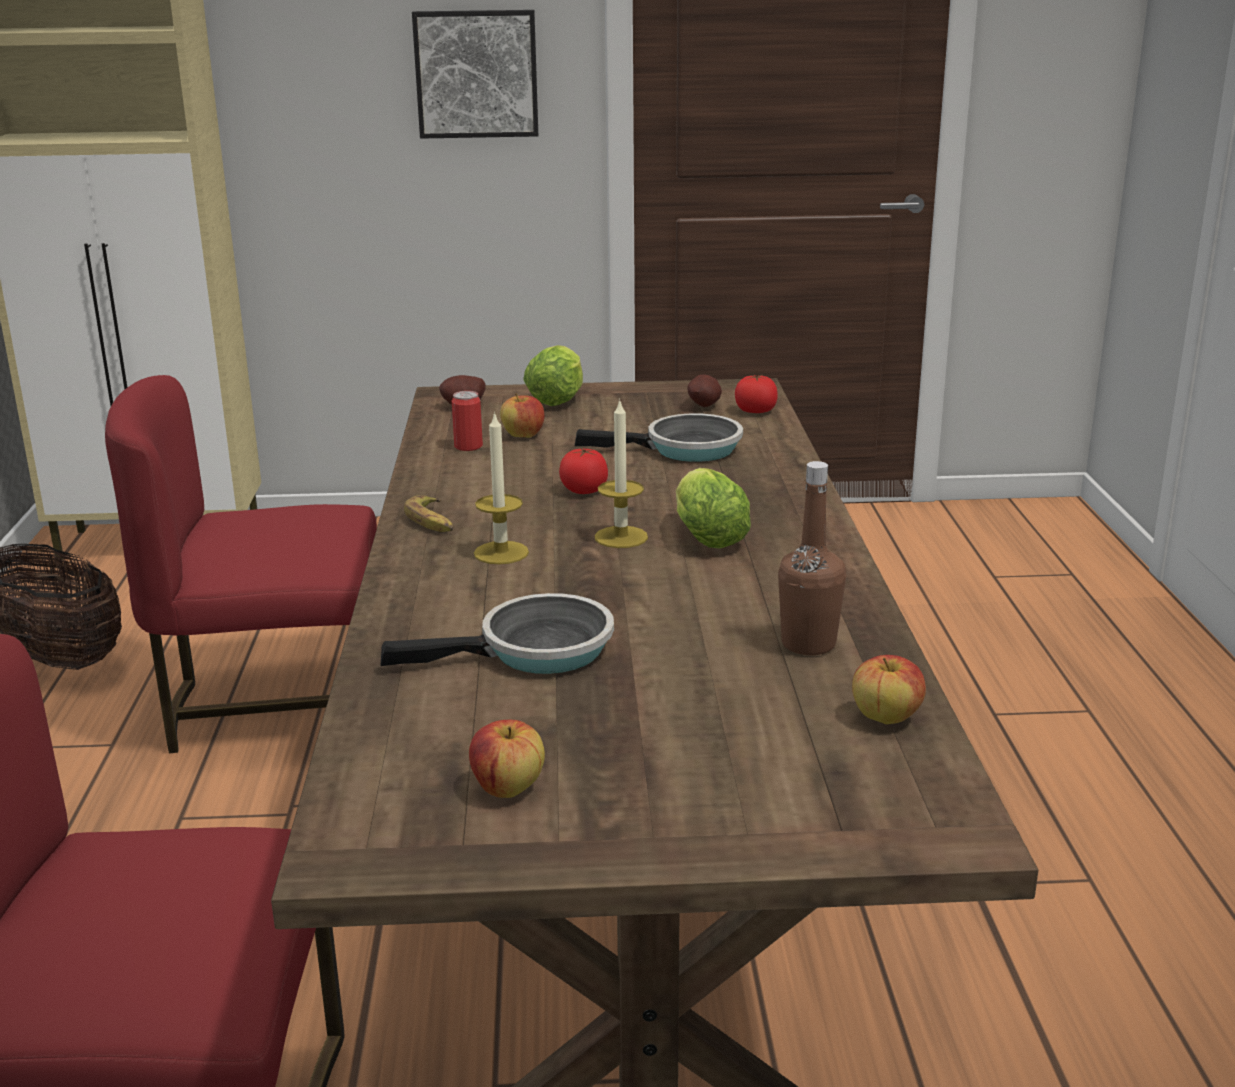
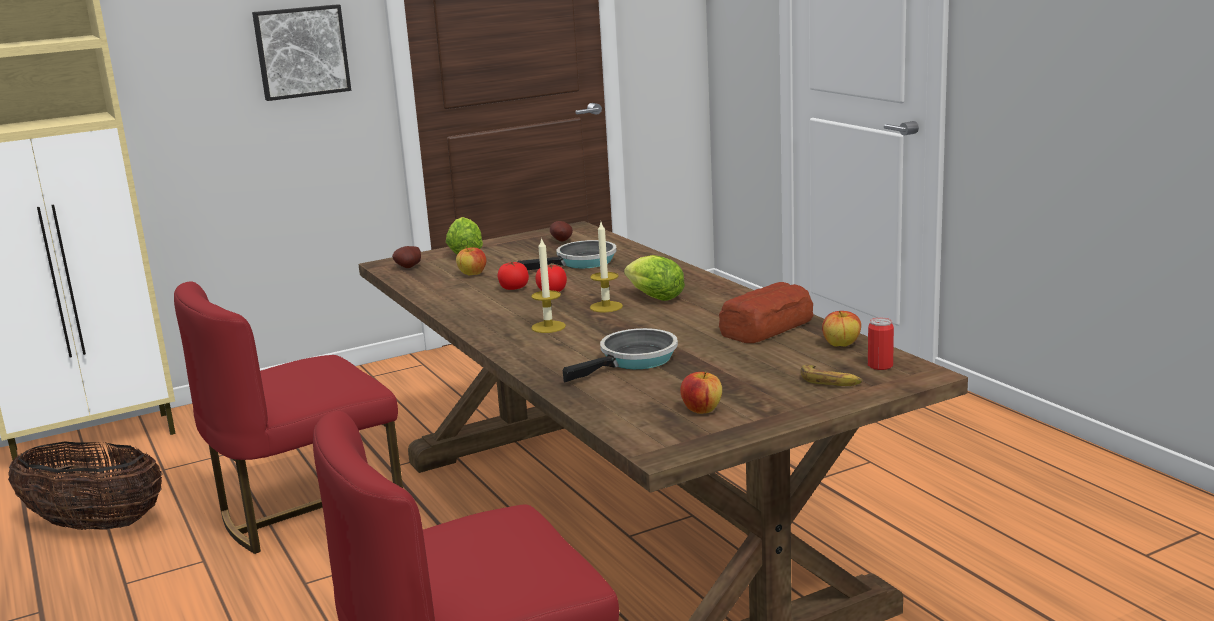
camera: 25 degrees left, 5 degrees down
banana [404,495,454,532] -> banana moved to [800,365,862,386]
can [452,391,483,451] -> can moved to [868,318,894,370]
tomato [735,375,778,413] -> tomato moved to [498,262,529,290]
brown bottle [778,461,846,655] -> bread [719,282,814,343]

